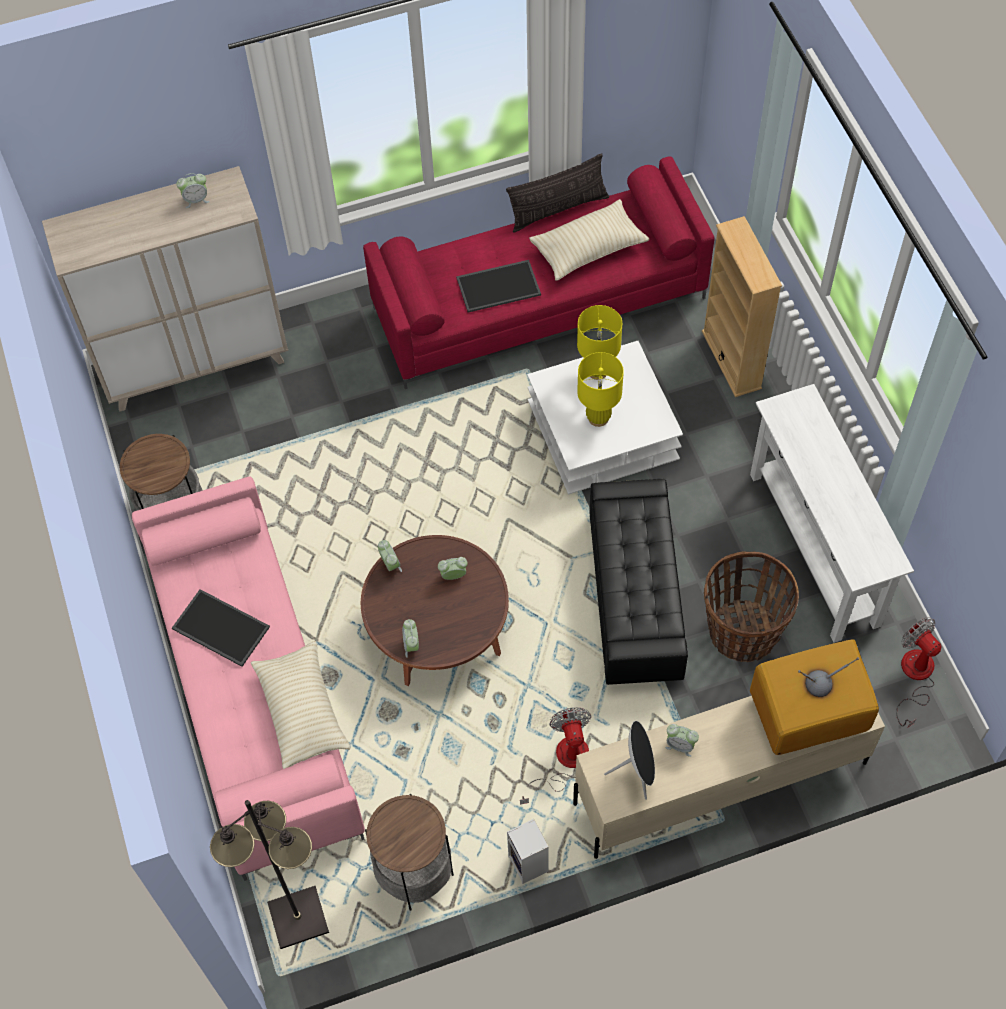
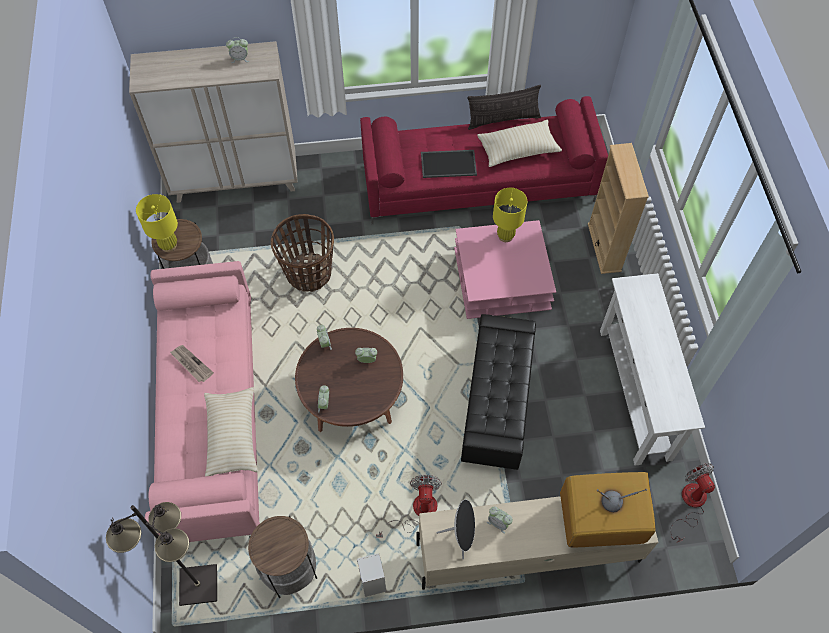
camera: 10 degrees right, 0 degrees up
tray [172,589,270,667] -> newspaper [170,345,214,382]
white coffee table [527,341,683,494] -> pink coffee table [454,220,556,319]
yellow table lamp [577,352,624,427] -> yellow table lamp moved to [136,194,178,252]
basket [704,551,799,662] -> basket moved to [271,214,334,292]

